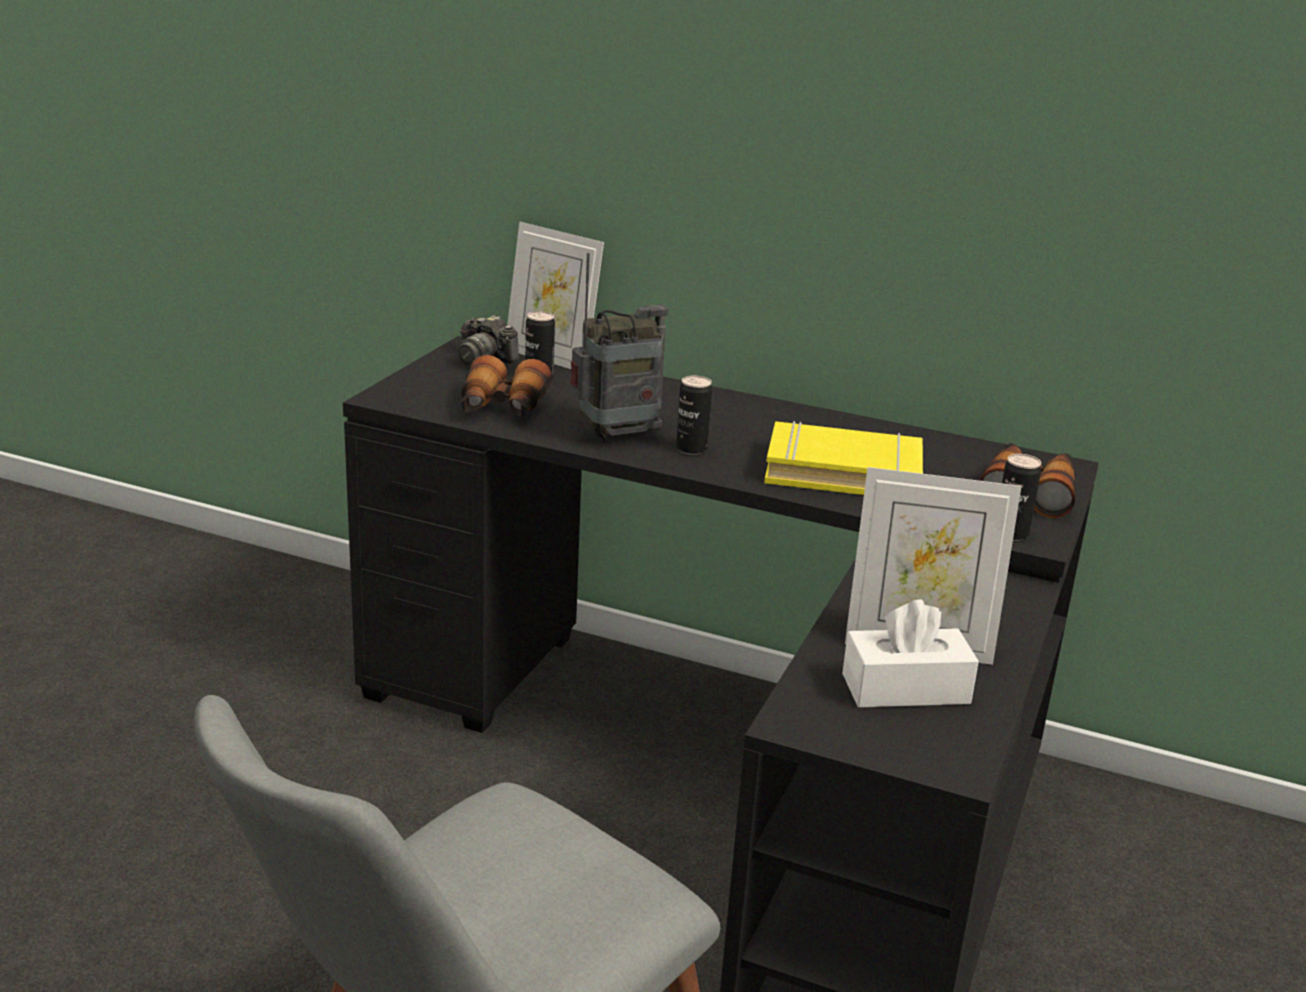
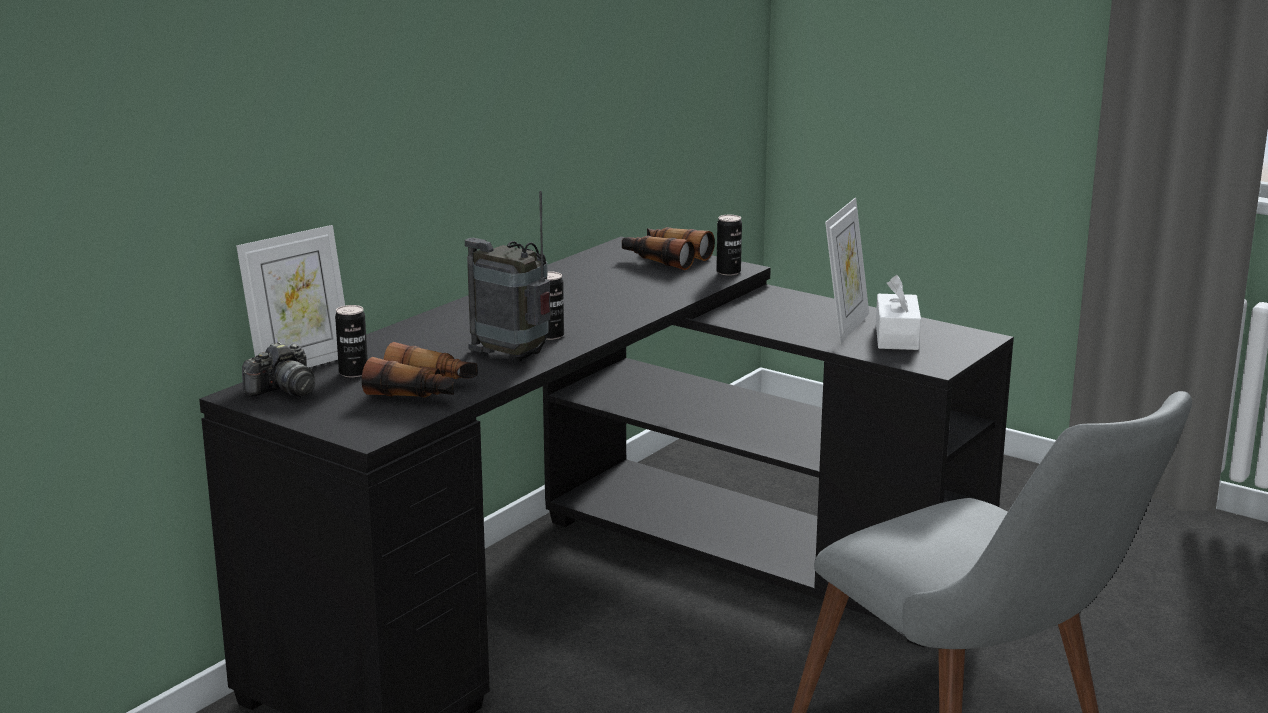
camera: 75 degrees left, 5 degrees down
radio [570,253,669,443] -> radio turned 45 degrees counterclockwise [465,191,551,361]
yellow book [764,421,923,495] -> none

